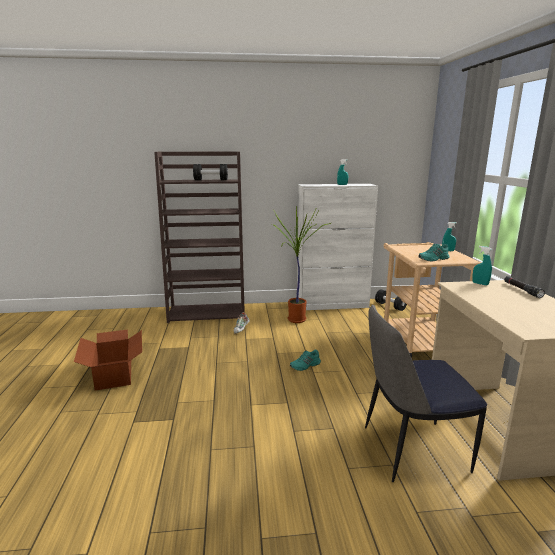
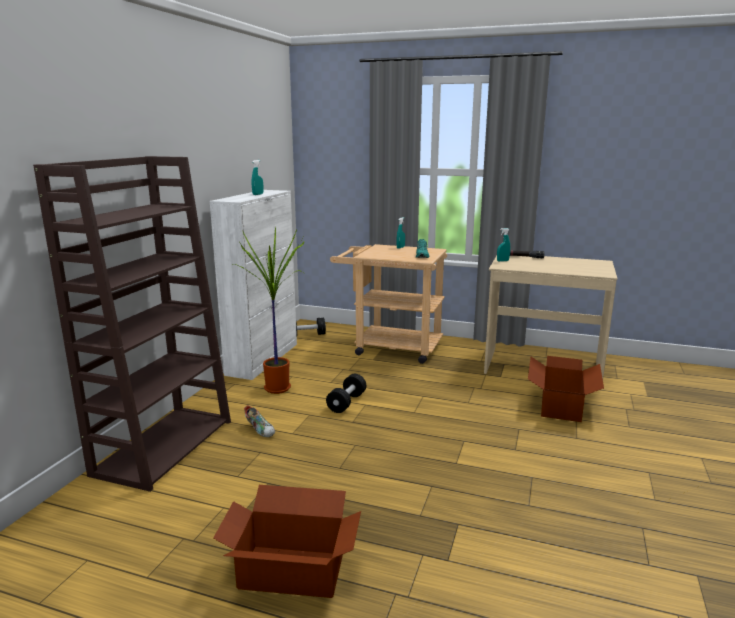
camera: 65 degrees left, 0 degrees up
black dumbbell [193,164,228,180] -> black dumbbell moved to [326,374,366,413]
turquoise shoe [290,349,321,371] -> none
chair [365,304,487,482] -> cardboard box [528,356,604,422]

